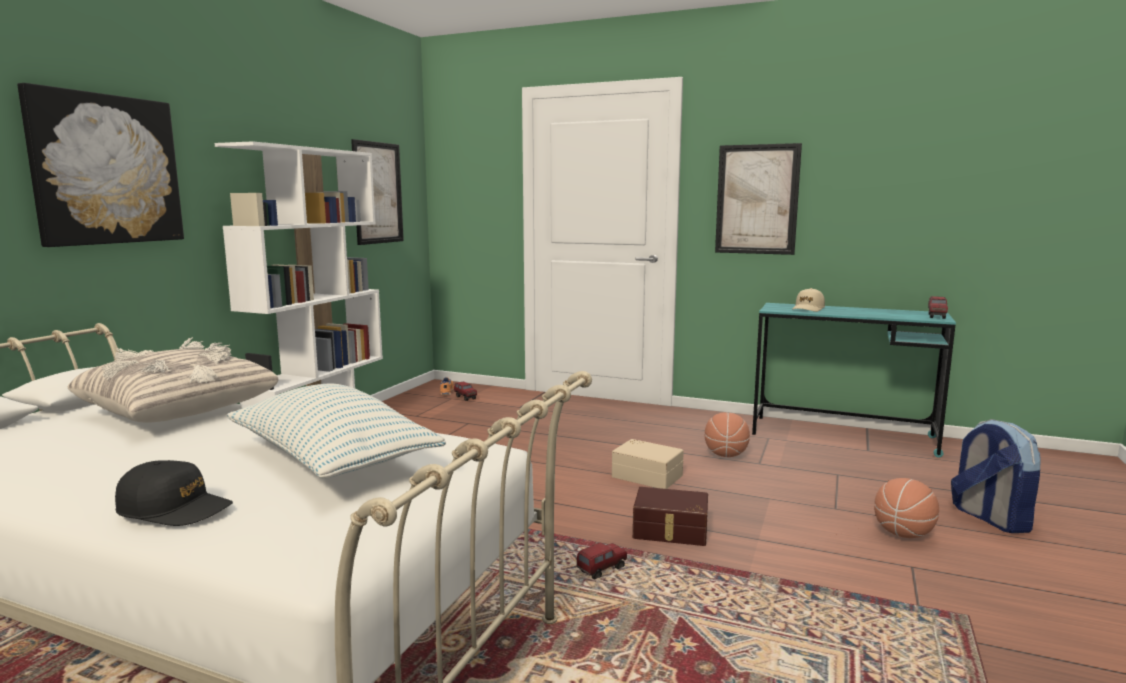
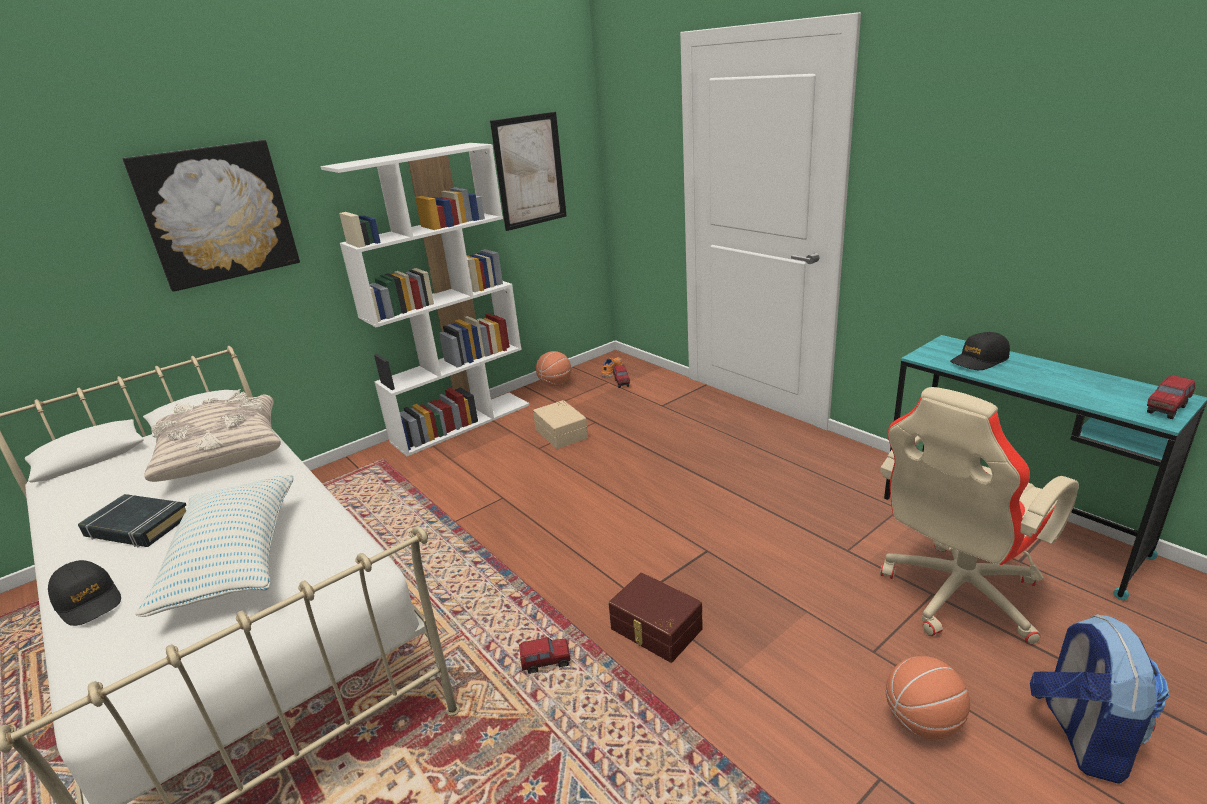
camera: 30 degrees right, 15 degrees up
beige storage box [612,439,684,489] -> beige storage box moved to [533,400,588,449]
basketball [705,412,750,457] -> basketball moved to [536,351,571,386]
picture [715,143,802,255] -> none
beige cap [792,288,825,312] -> black cap [950,332,1010,370]
none -> black book [78,494,186,548]
none -> beige office chair [880,387,1079,644]

